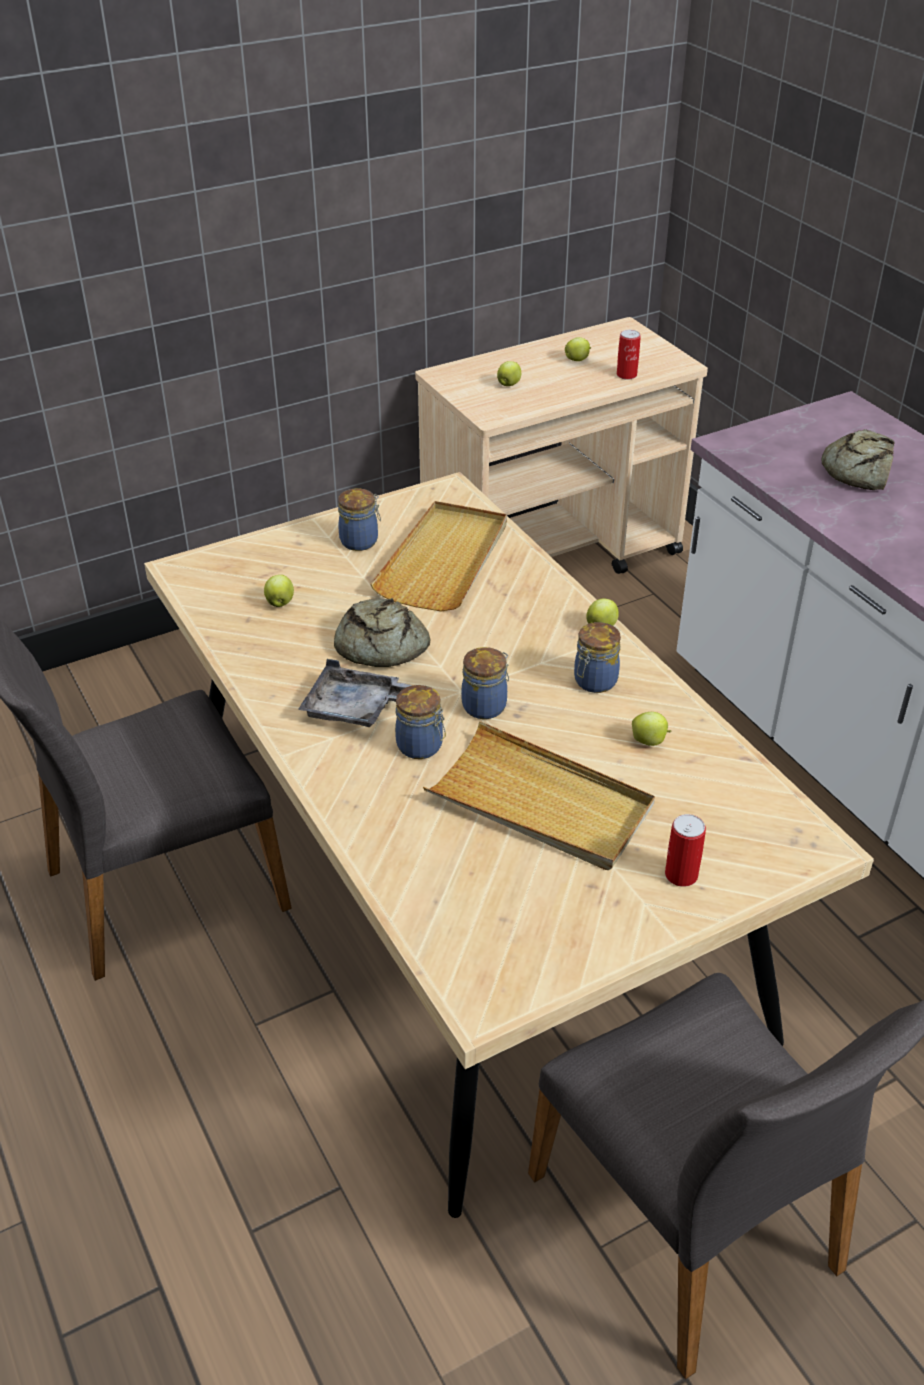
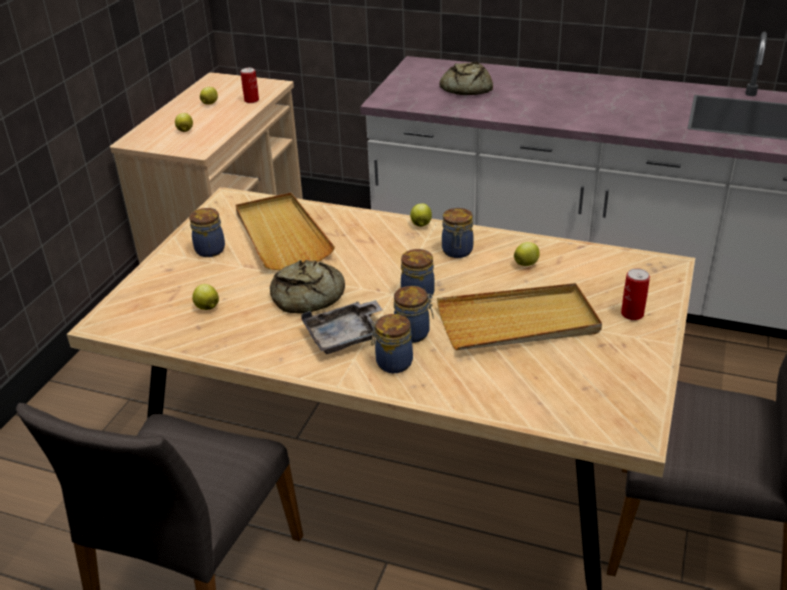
camera: 40 degrees left, 5 degrees down
none -> jar [371,314,413,373]

